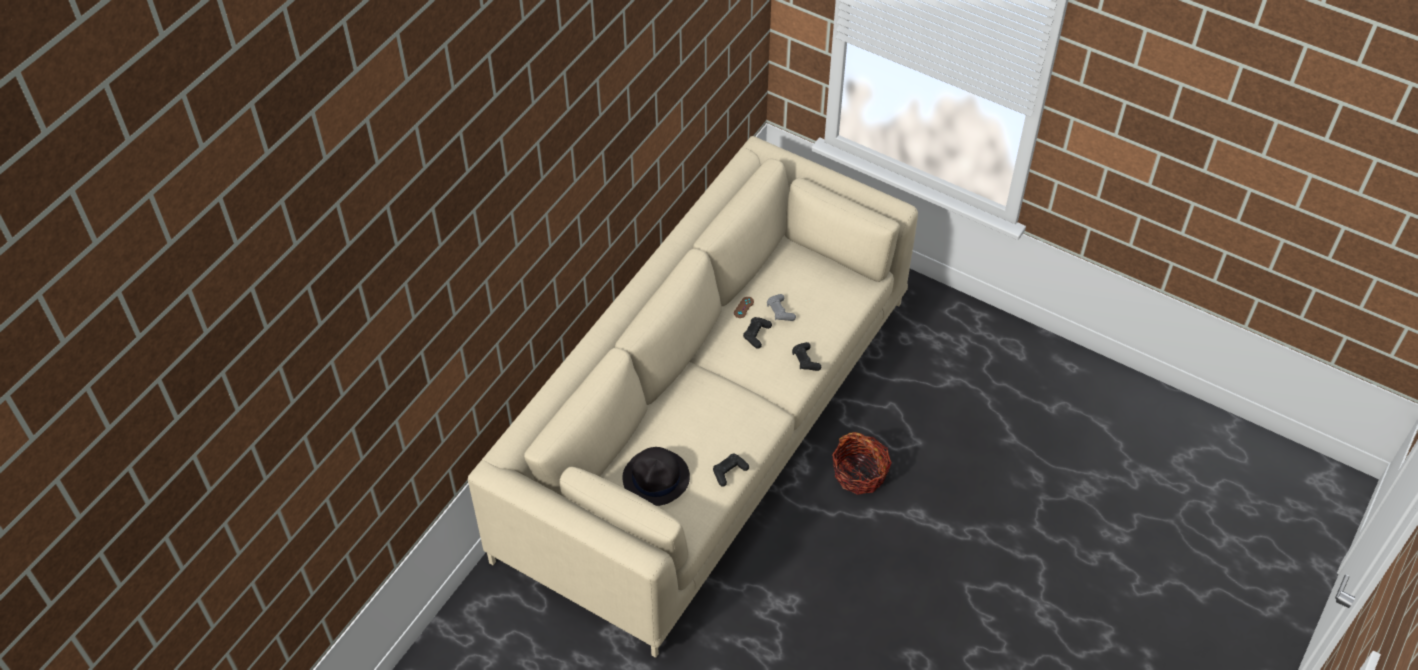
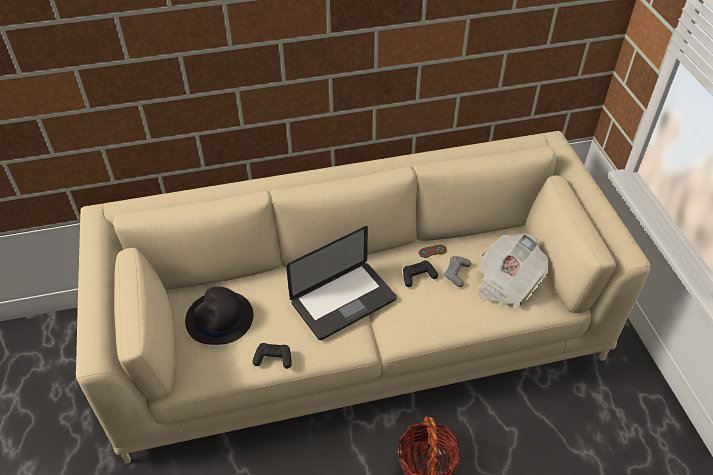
camera: 45 degrees right, 5 degrees down
black game controller [792,342,821,371] -> none
none -> laptop [286,226,397,340]
none -> newspaper [478,234,549,307]

